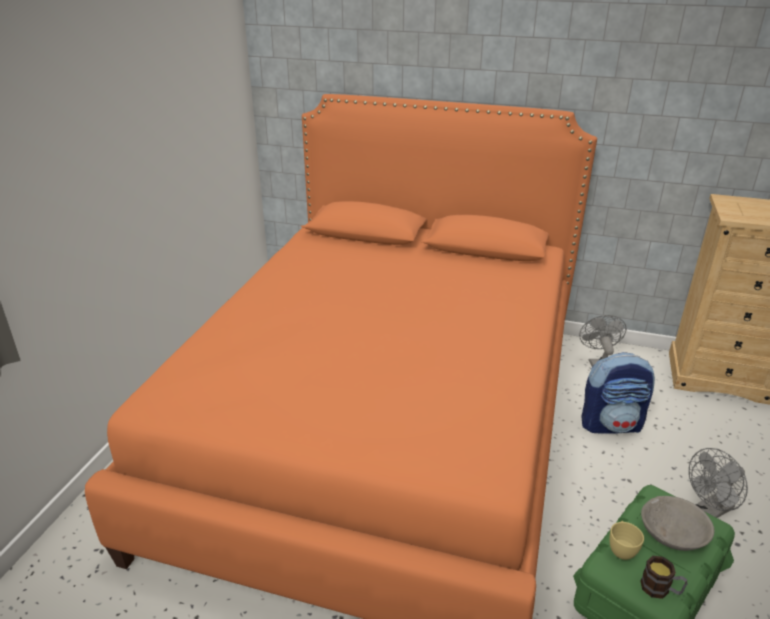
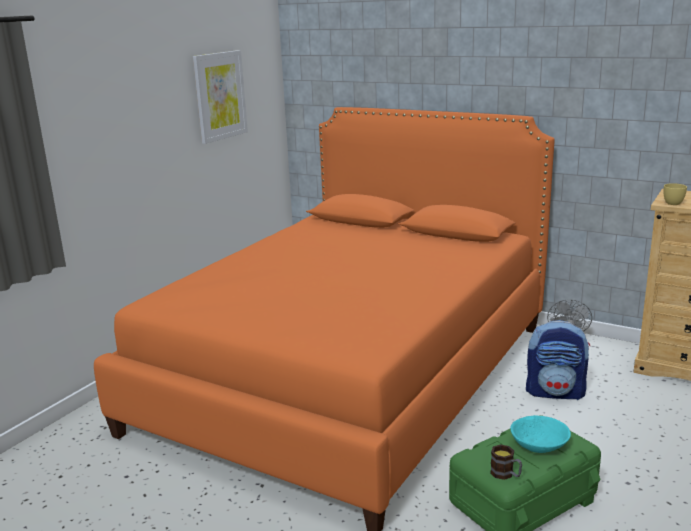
camera: 15 degrees right, 10 degrees down
yellow cup [609,521,644,560] -> yellow cup moved to [664,183,687,205]
grey bowl [641,496,714,551] -> turquoise bowl [510,415,571,453]
grey fan [689,448,748,518] -> none
none -> picture [193,50,248,144]

